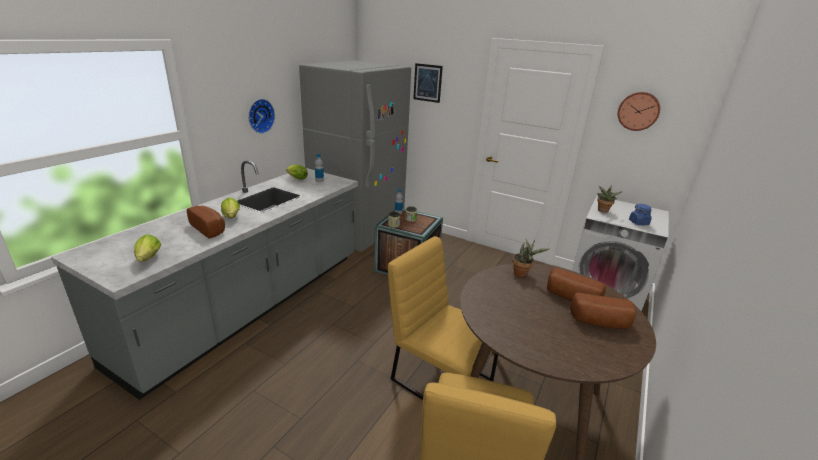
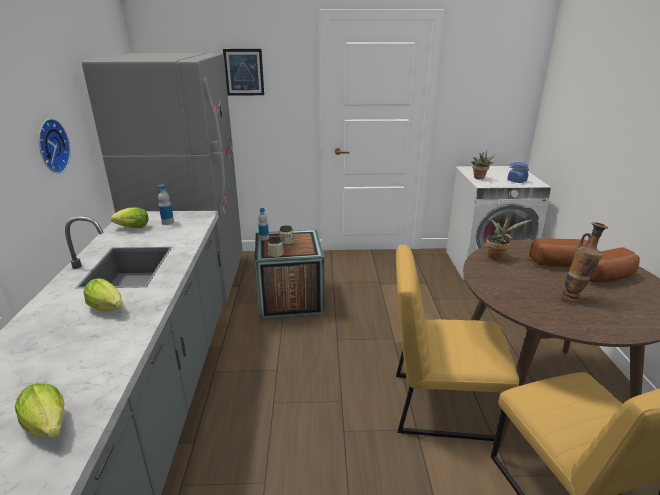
camera: 30 degrees left, 0 degrees up
bread [187,206,225,238] -> none
wall clock [618,92,660,131] -> none
none -> vase [561,222,608,303]

